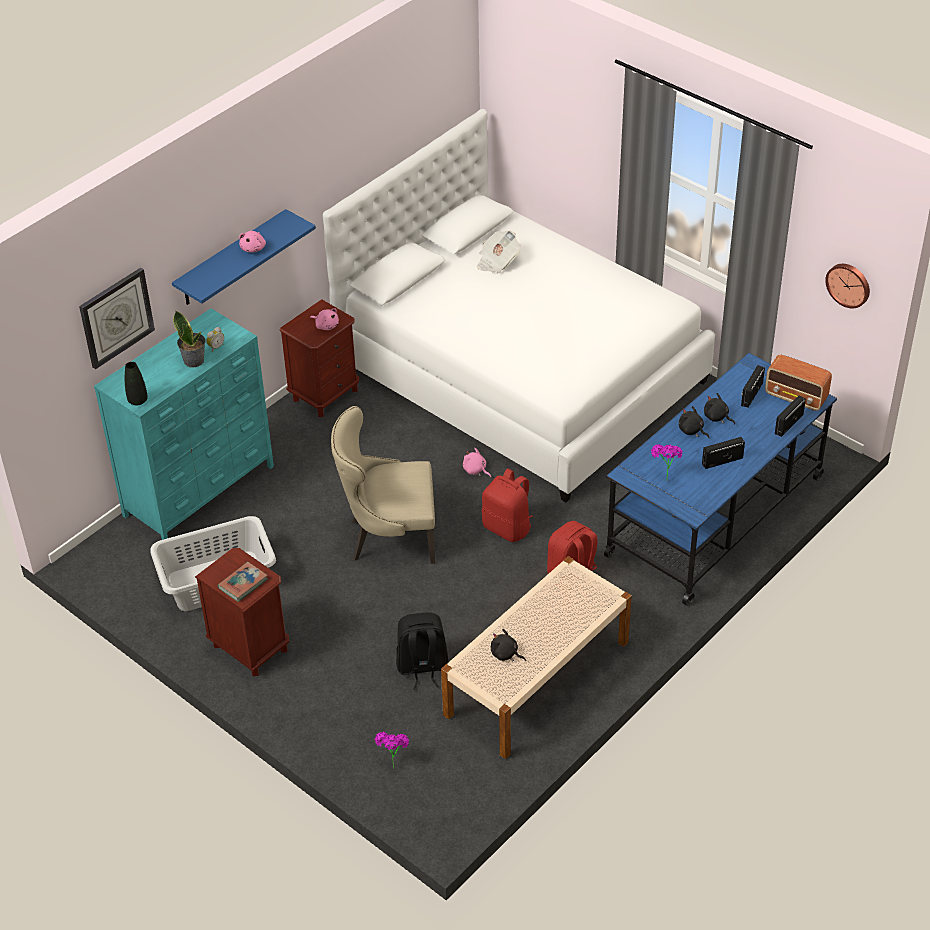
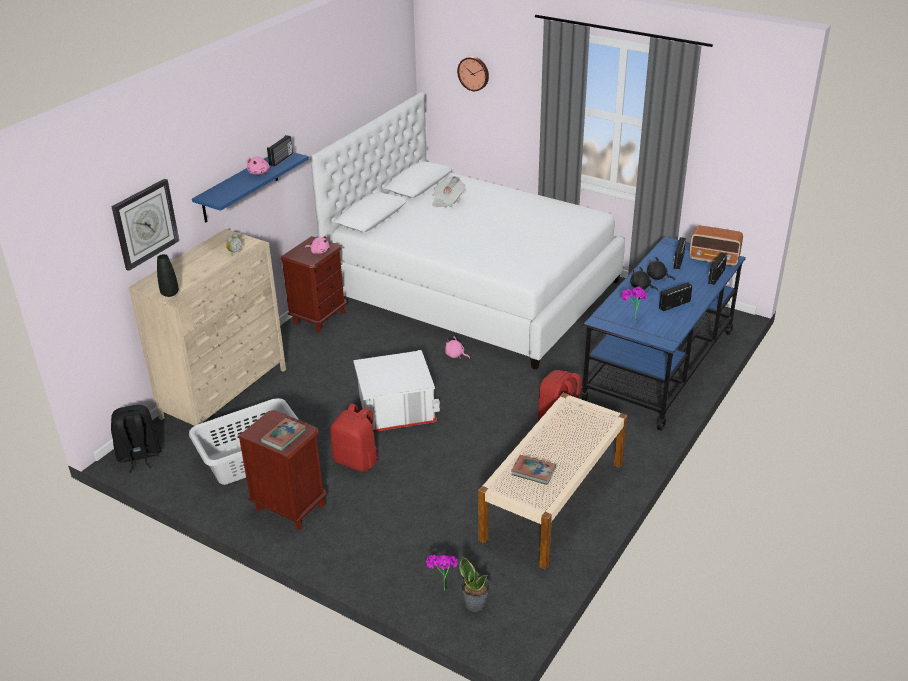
camera: 10 degrees left, 10 degrees down
turquoise dresser [94,308,274,540] -> beige dresser [128,229,286,426]
potted plant [173,311,206,368] -> potted plant moved to [460,557,490,612]
beige chair [331,406,435,564] -> white storage box [353,350,440,432]
black backpack [396,612,448,690] -> black backpack moved to [111,405,161,472]
red backpack [481,468,533,542] -> red backpack moved to [330,403,379,472]
black plush toy [491,629,526,661] -> book [511,455,556,485]
wall clock [825,264,870,309] -> wall clock moved to [457,56,489,91]
none -> radio [267,135,293,166]

